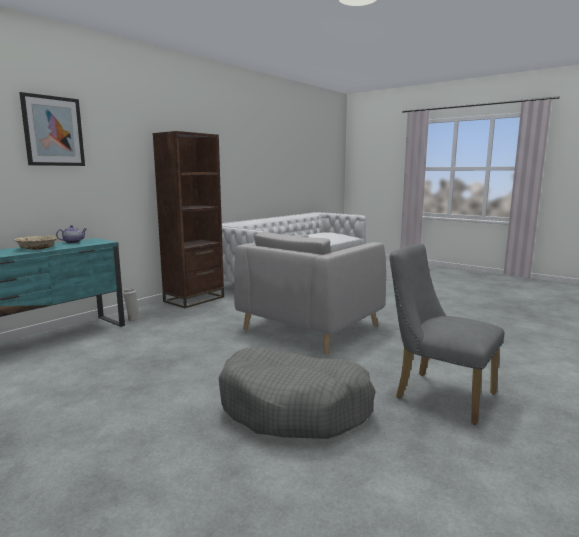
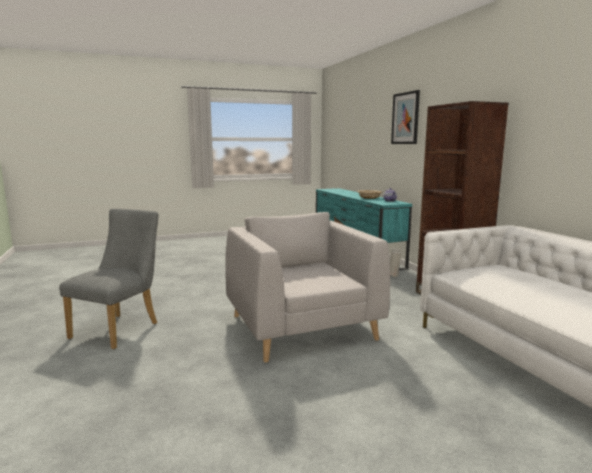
camera: 120 degrees right, 0 degrees up
grey dog bed [219,347,376,439] -> none
grey chair [389,244,504,425] -> grey chair turned 45 degrees counterclockwise [59,208,159,350]

